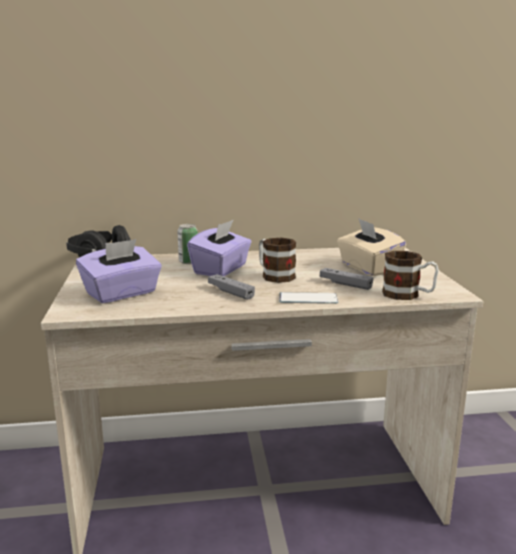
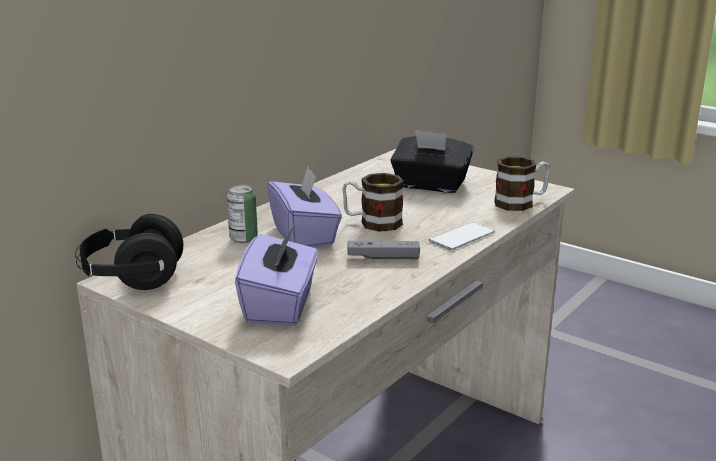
camera: 45 degrees left, 5 degrees up
grey game controller [320,268,373,290] -> none
beige tissue box [337,219,406,276] -> black tissue box [390,130,474,193]

